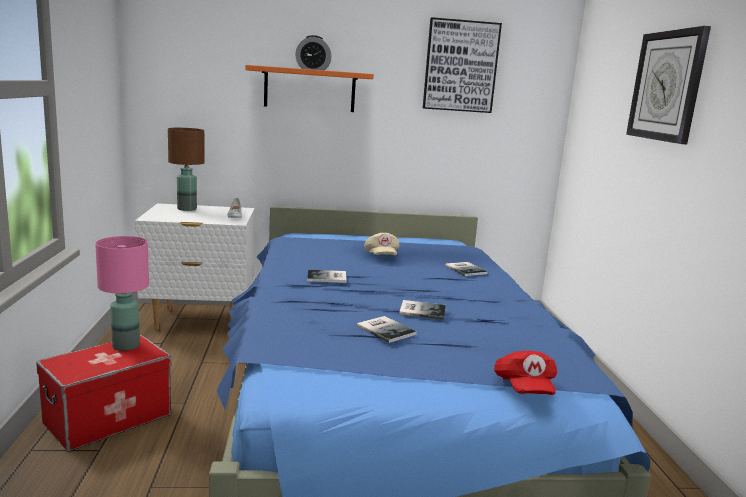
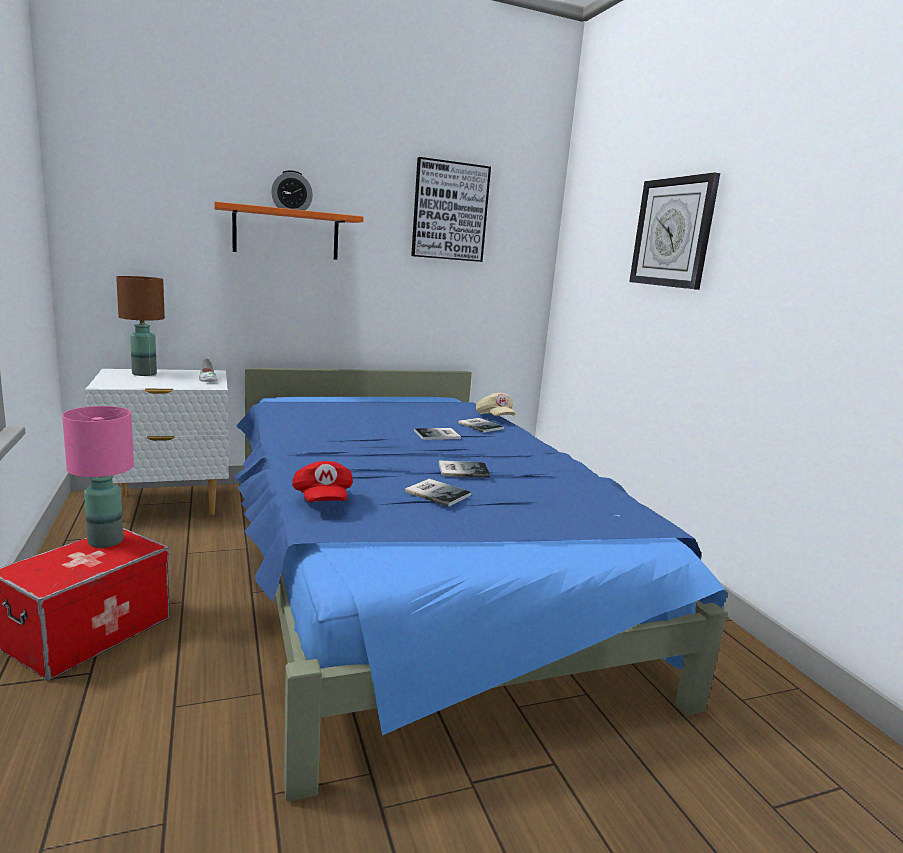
camera: 15 degrees left, 0 degrees up
book [307,270,347,283] -> book moved to [414,428,461,440]
beige cap [364,233,400,255] -> beige cap moved to [476,393,516,416]
red cap [494,351,557,395] -> red cap moved to [292,461,353,502]

